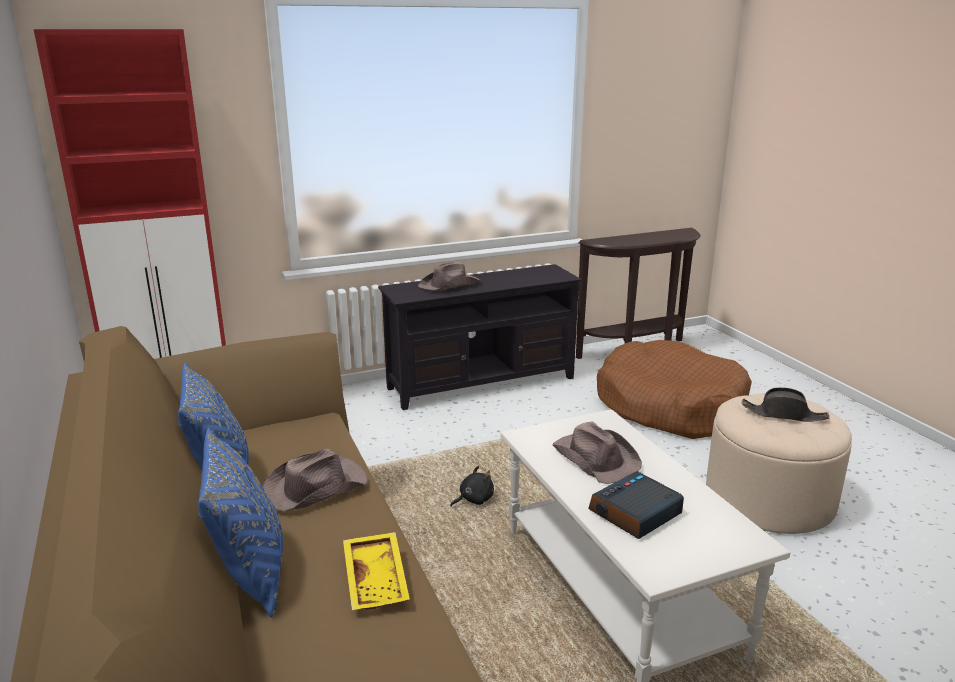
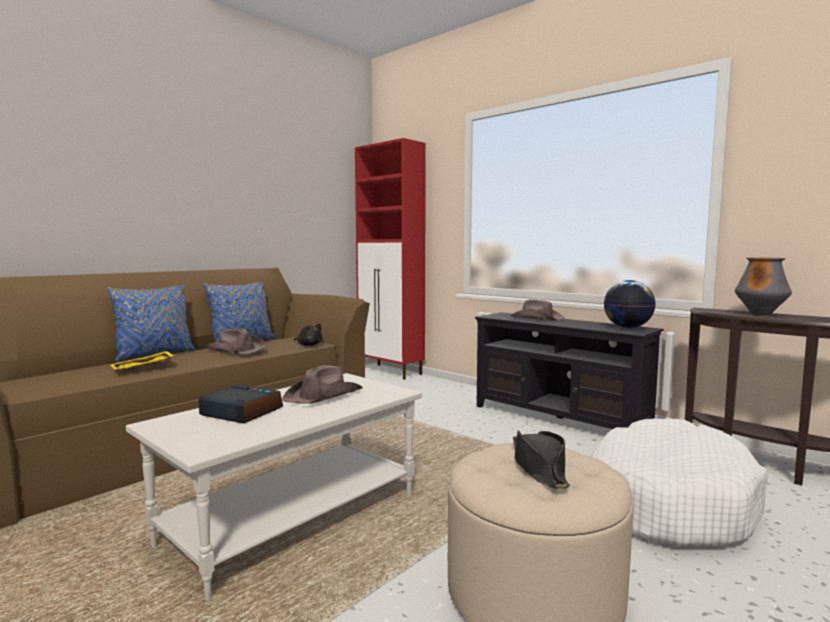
camera: 65 degrees right, 15 degrees down
black plush toy [450,466,494,507] -> black plush toy moved to [294,324,323,346]
brown dog bed [597,340,752,439] -> white dog bed [590,419,768,546]
none -> globe [604,280,656,328]
none -> vase [735,258,792,315]

